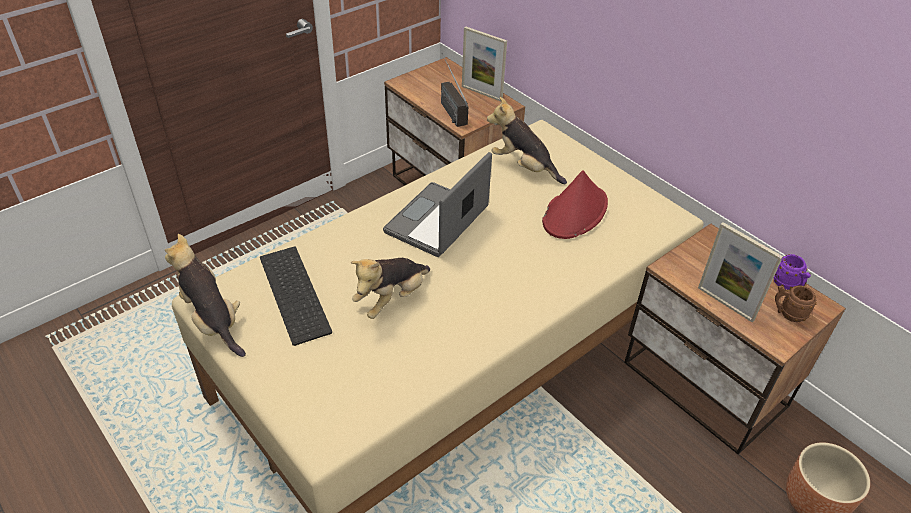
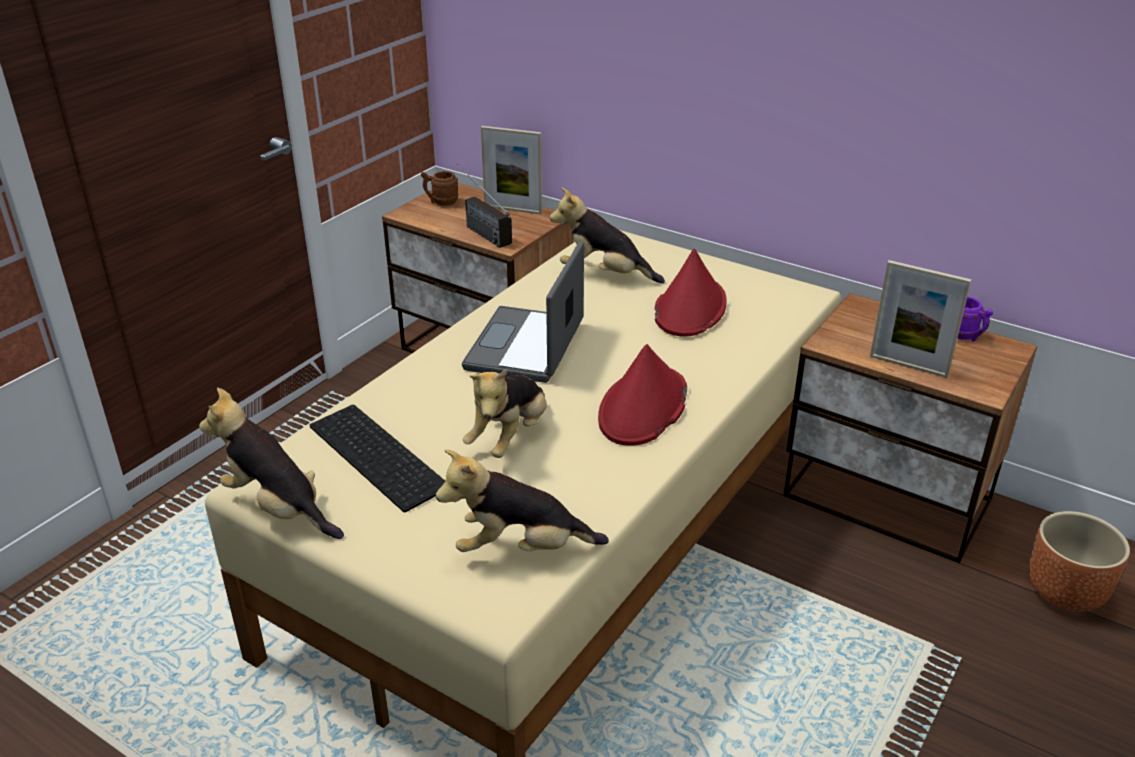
camera: 15 degrees left, 10 degrees down
brown mug [775,285,817,322] -> brown mug moved to [421,171,458,206]
none -> plush toy [436,449,609,552]
none -> red hat [598,344,687,446]

